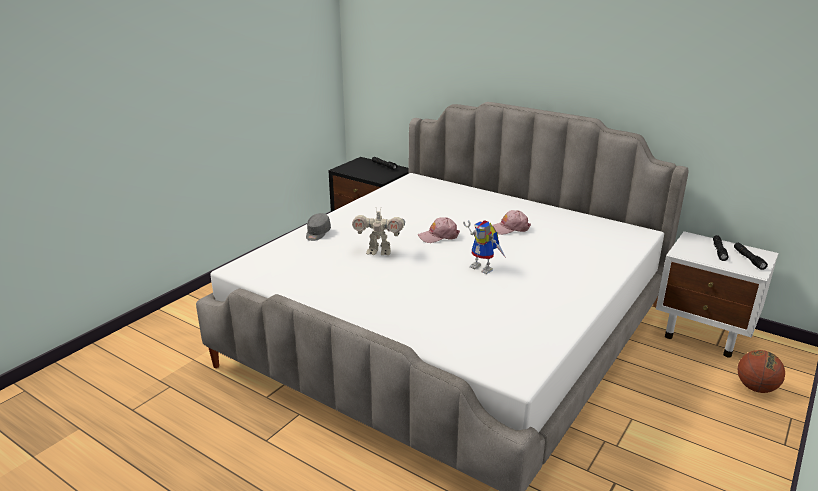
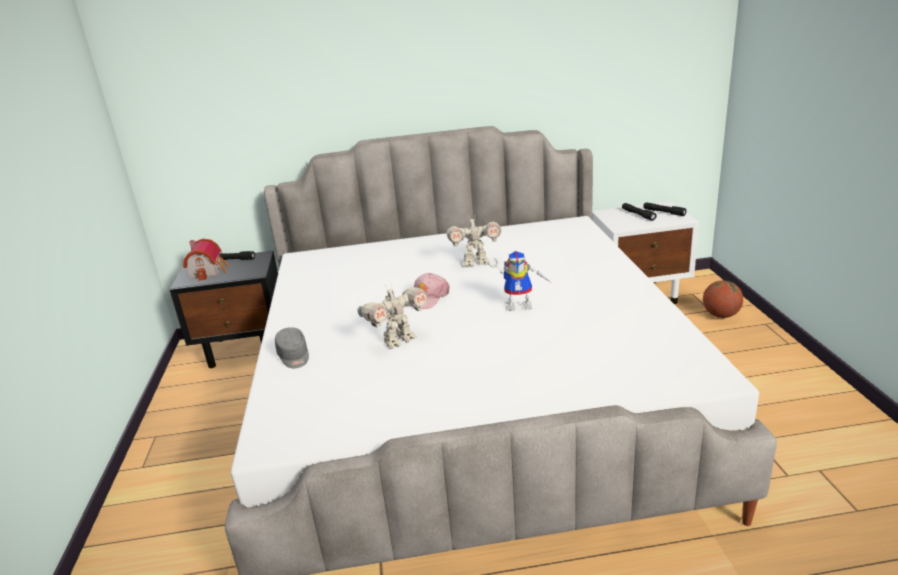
camera: 40 degrees left, 0 degrees up
pink cap [492,210,531,235] -> toy robot [446,216,501,267]
none -> toy house [183,239,229,281]

